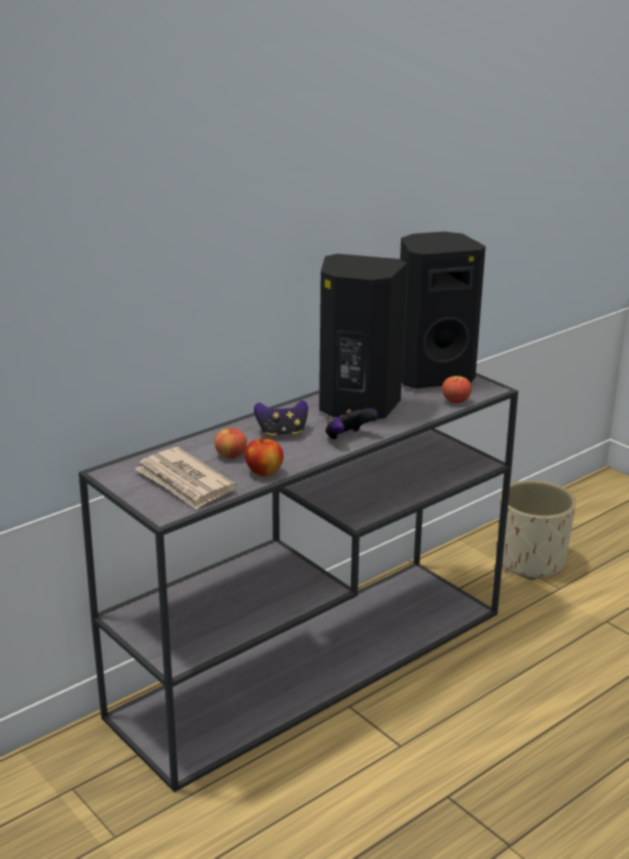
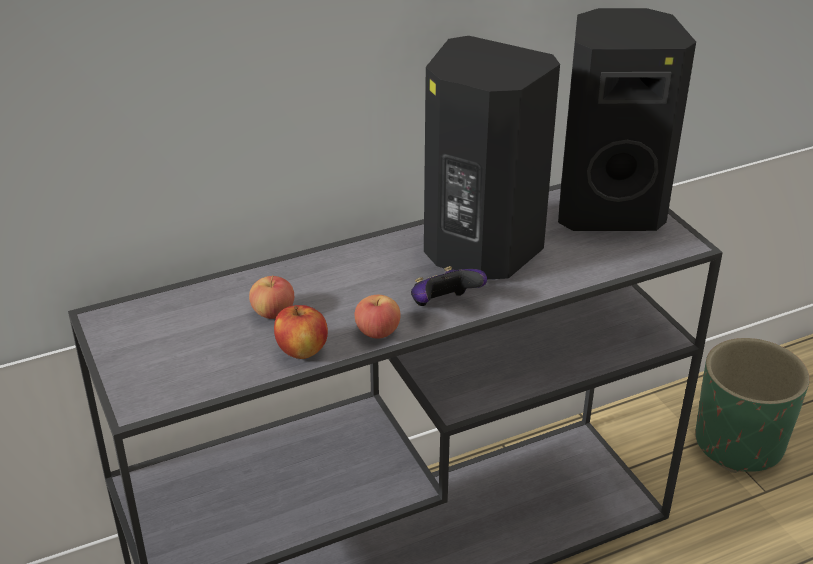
camera: 15 degrees right, 10 degrees up
newspaper [135,447,236,510] -> none
game controller [254,400,308,438] -> none
apple [442,375,472,403] -> apple moved to [355,295,401,339]
beige planter [499,480,576,581] -> green planter [695,338,809,473]

